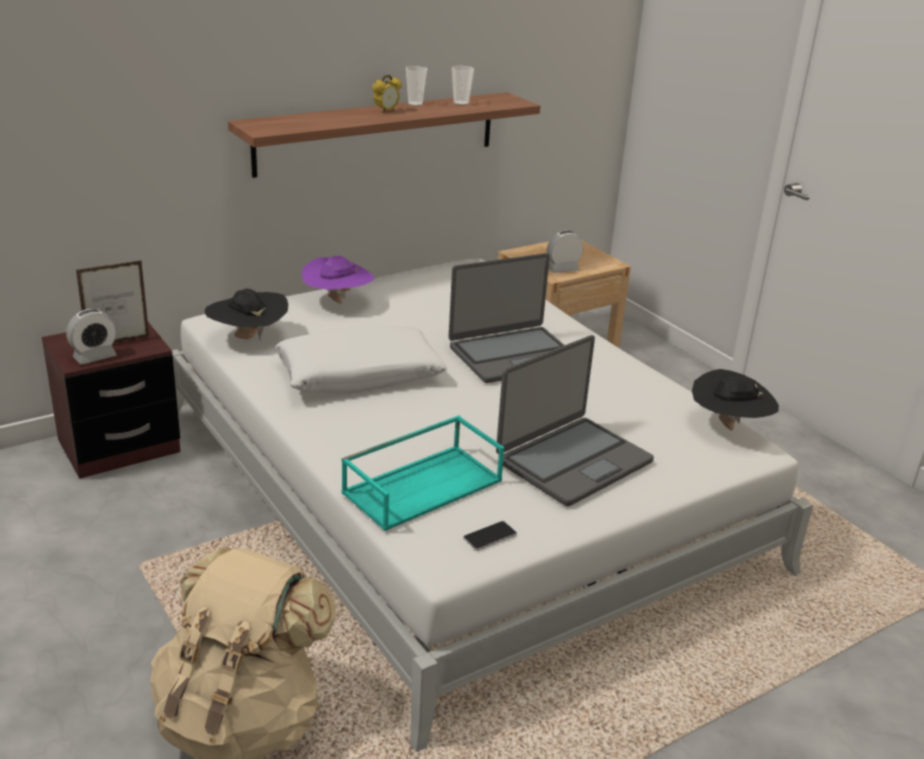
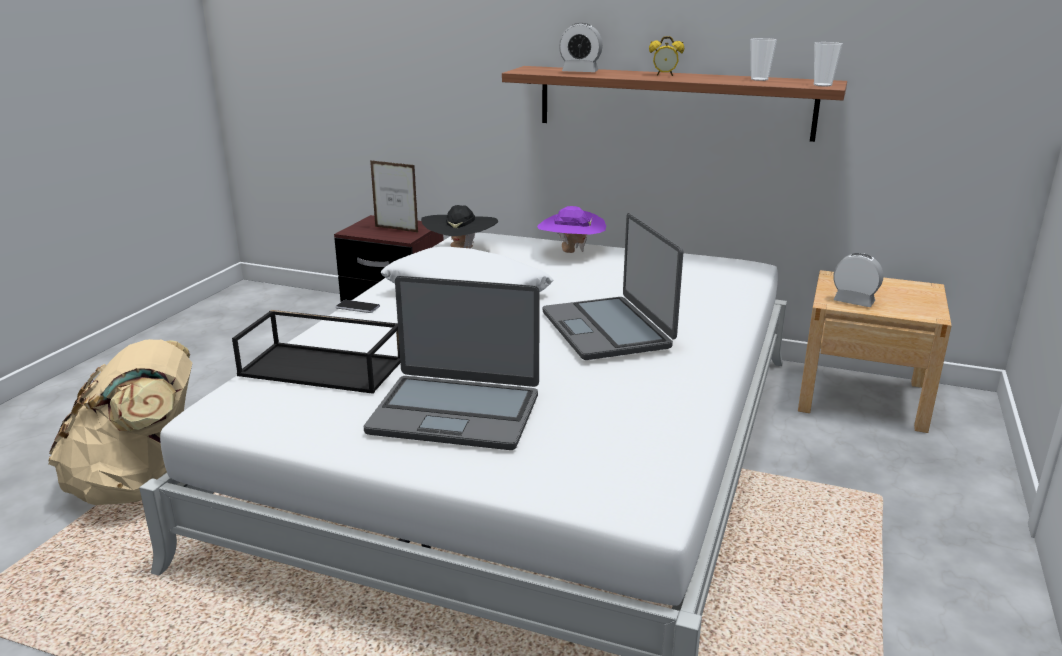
camera: 55 degrees right, 5 degrees down
alarm clock [66,309,117,365] -> alarm clock moved to [559,23,603,72]
turquoise tray [341,415,504,531] -> black tray [232,310,400,394]
cup [406,66,427,106] -> cup moved to [814,42,843,87]
laptop [449,253,564,383] -> laptop turned 45 degrees clockwise [543,213,683,360]
phone [463,521,517,551] -> phone moved to [336,300,380,313]
black hat [692,369,779,431] -> none

